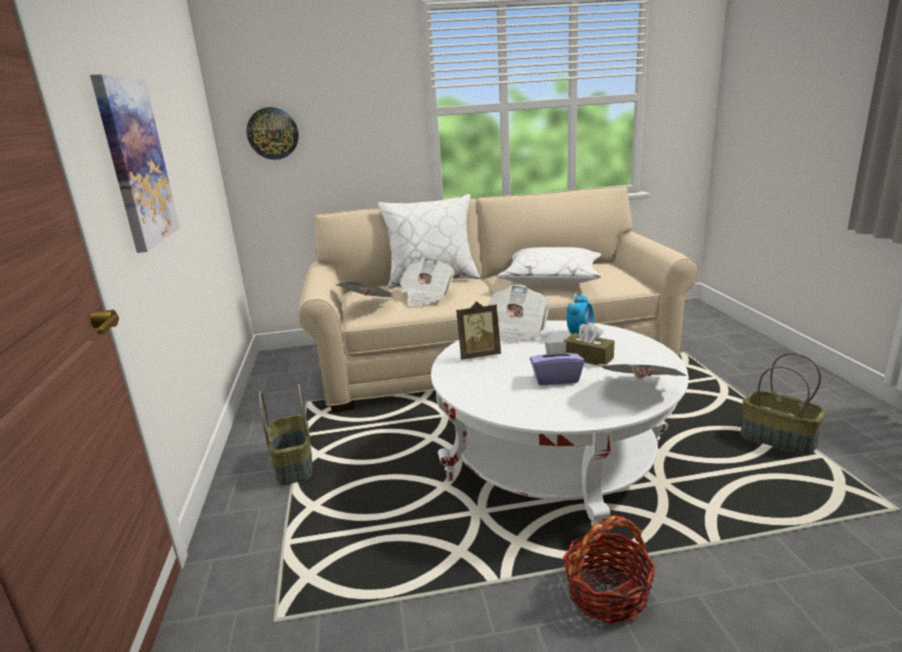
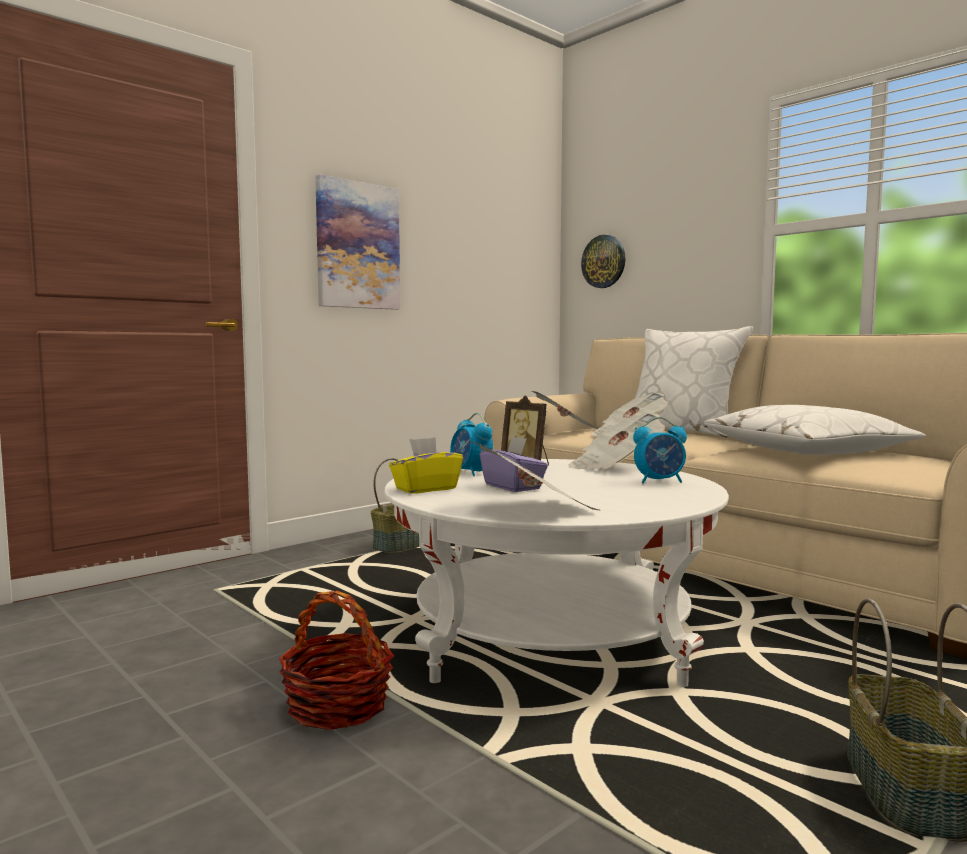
camera: 55 degrees right, 15 degrees down
brown tissue box [563,322,614,366] -> none
none -> yellow tissue box [389,437,463,494]
none -> alarm clock [450,413,493,476]

